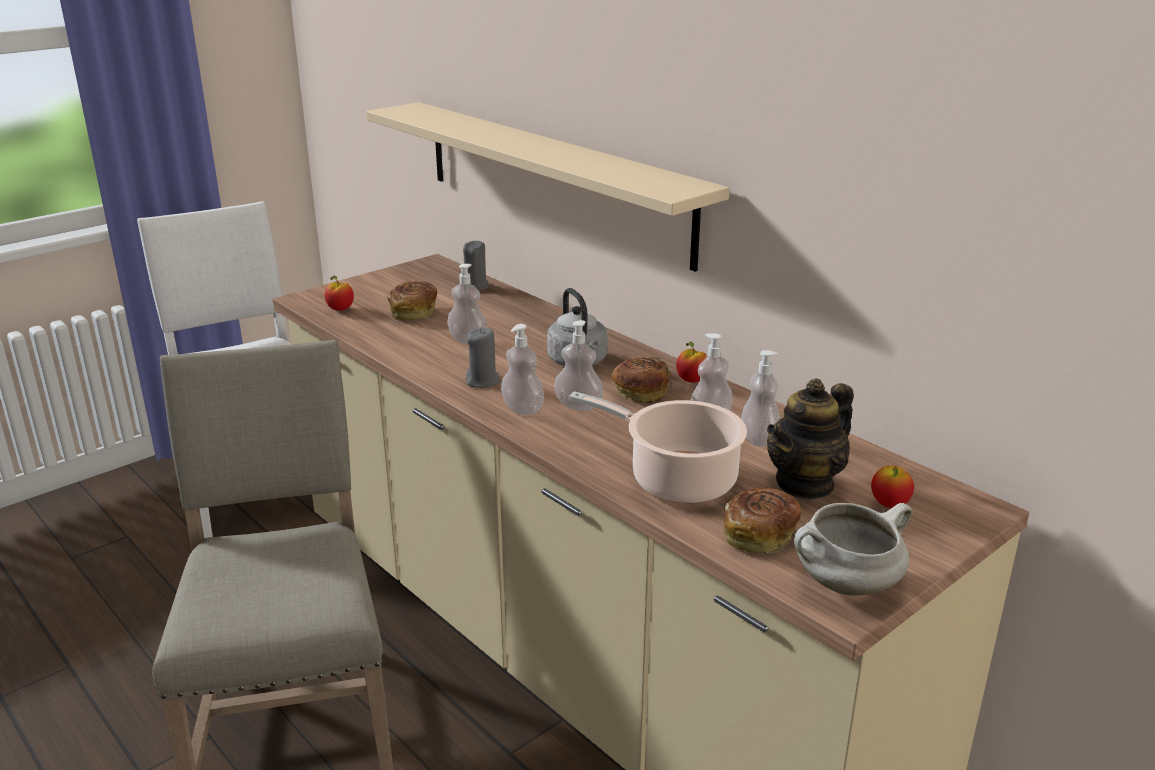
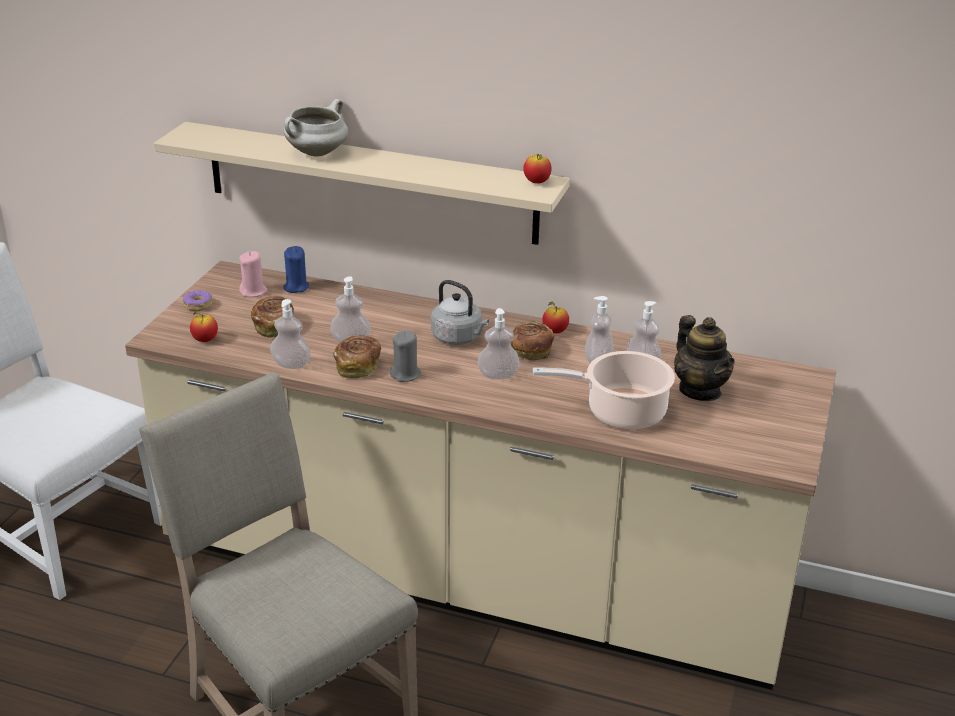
camera: 30 degrees left, 5 degrees up
grey candle [463,241,489,291] -> blue candle [283,246,309,293]
soap dispenser [501,324,544,415] -> soap dispenser moved to [270,299,311,369]
bread [724,487,802,554] -> bread moved to [333,335,381,379]
teapot [767,378,854,500] -> teapot turned 45 degrees counterclockwise [674,315,735,401]
white cooking pot [794,503,912,596] -> white cooking pot moved to [284,99,348,157]
apple [871,466,914,508] -> apple moved to [523,154,551,184]
none -> donut [183,290,212,311]
none -> pink candle [239,251,268,297]

